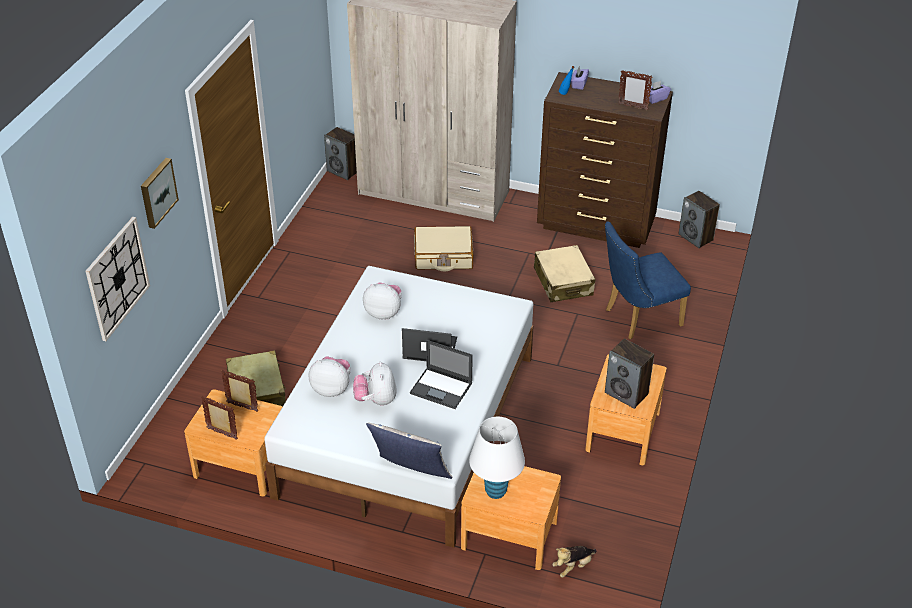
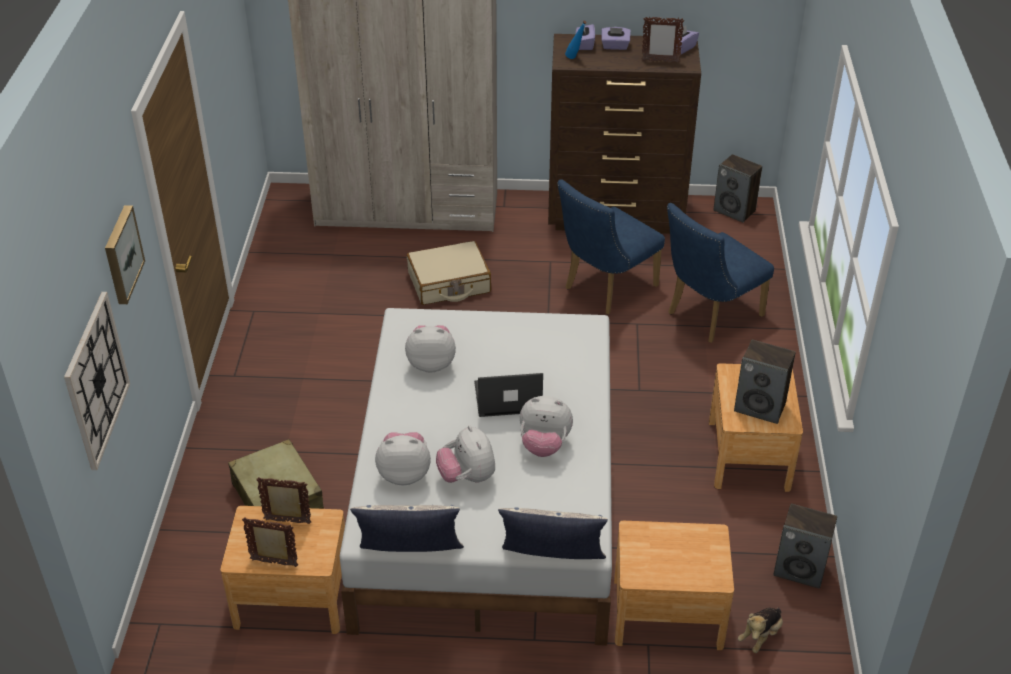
camera: 15 degrees left, 0 degrees up
speaker [324,127,357,180] -> speaker moved to [773,504,837,589]
laptop [410,340,473,409] -> plush toy [520,396,573,457]
white table lamp [469,417,525,499] -> none
beige suitcase [534,245,595,302] -> blue chair [557,179,665,314]
none -> pillow [350,505,464,552]
none -> purple tissue box [601,27,631,50]

